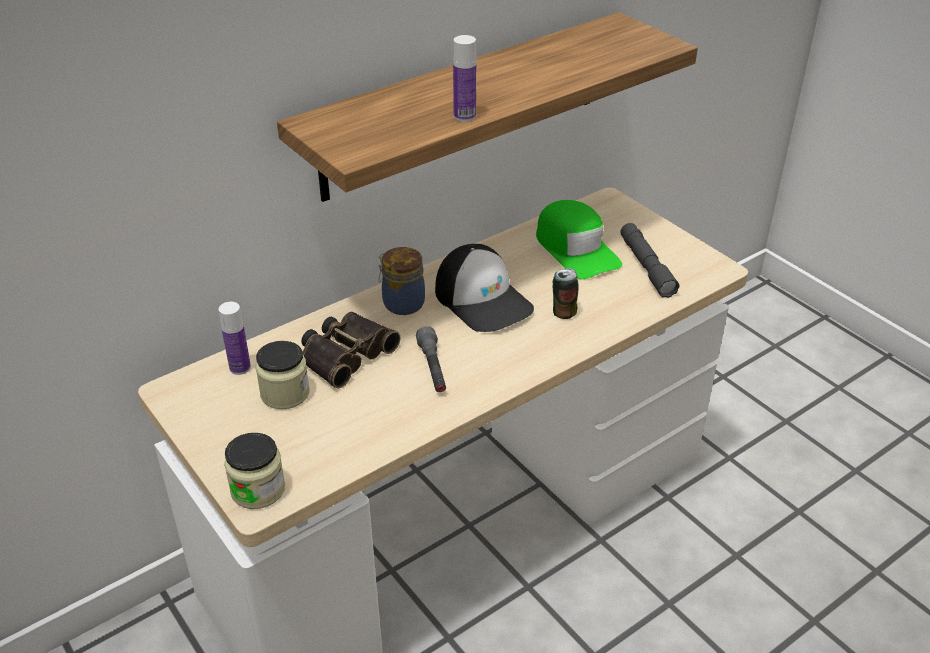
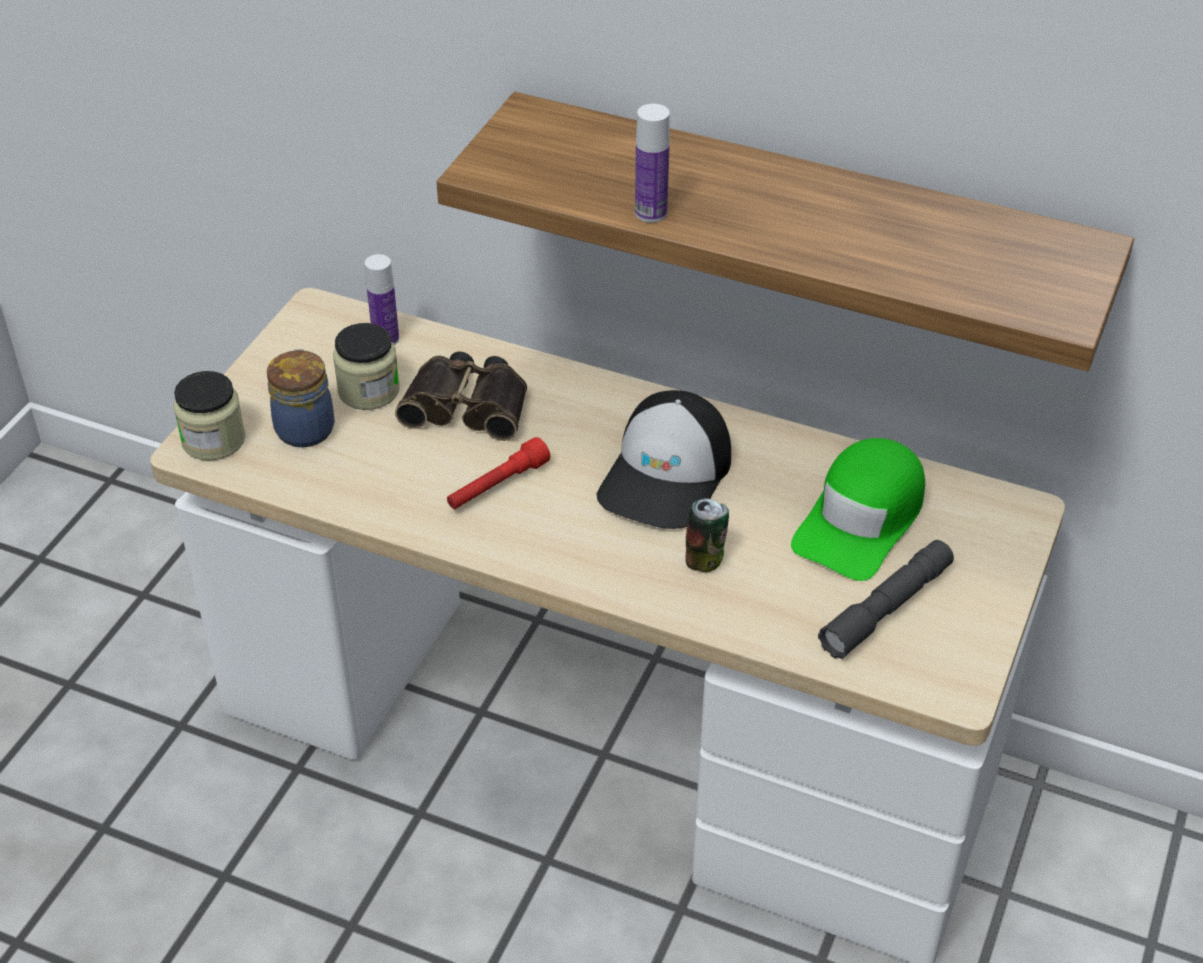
camera: 60 degrees right, 5 degrees up
jar [379,247,425,315] -> jar moved to [267,349,335,447]
grey flashlight [416,326,446,392] -> red flashlight [447,437,550,509]

